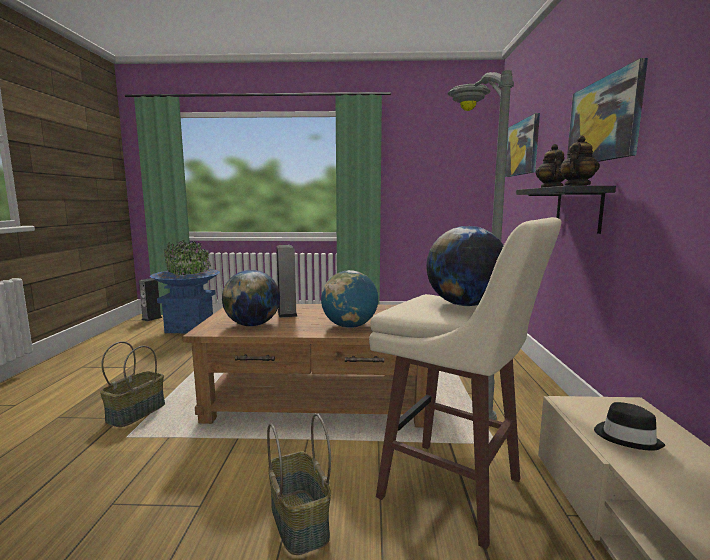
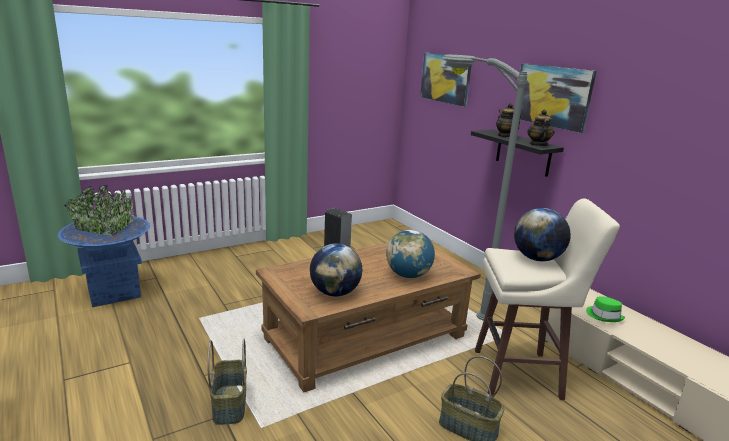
camera: 35 degrees left, 10 degrees up
speaker [139,278,162,321] -> none
black hat [594,402,665,451] -> green hat [586,296,625,322]

